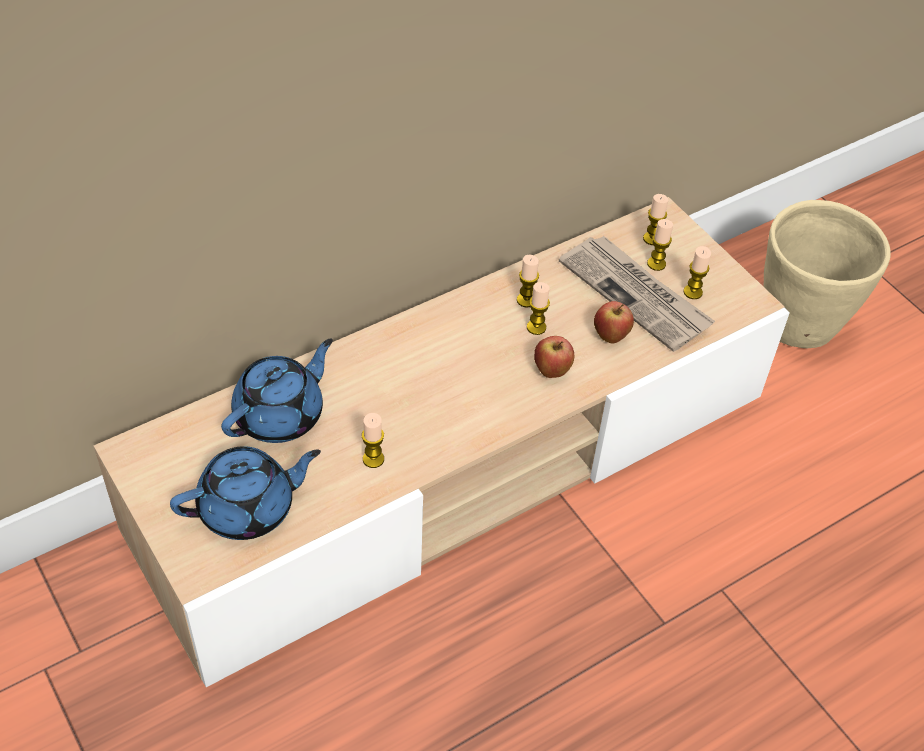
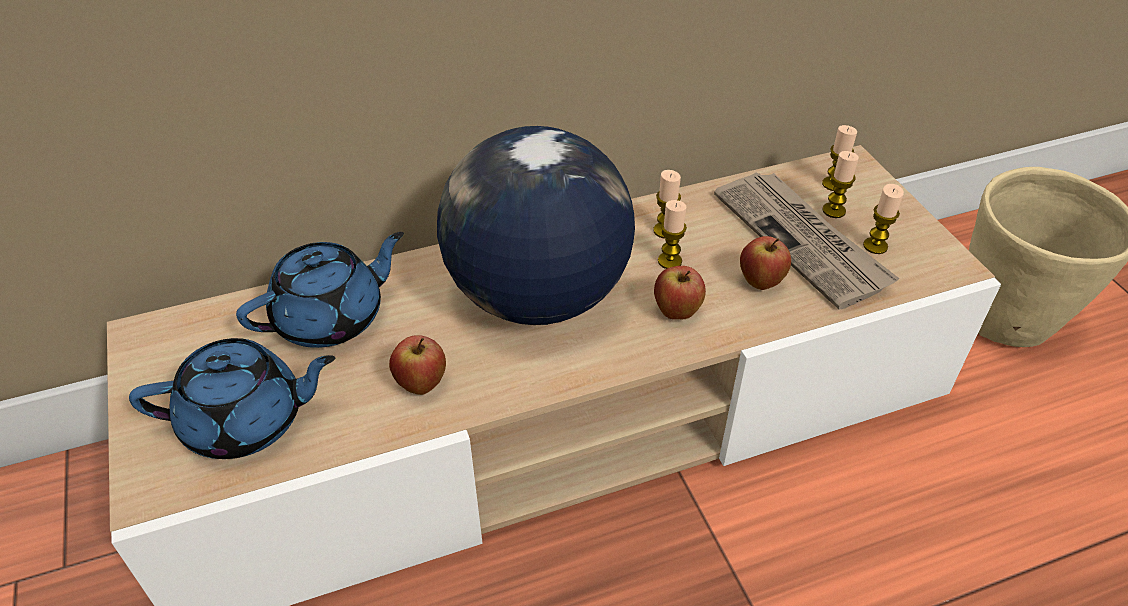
camera: 15 degrees right, 5 degrees down
candle [362,413,384,468] -> apple [389,335,446,395]
none -> globe [437,126,635,325]

